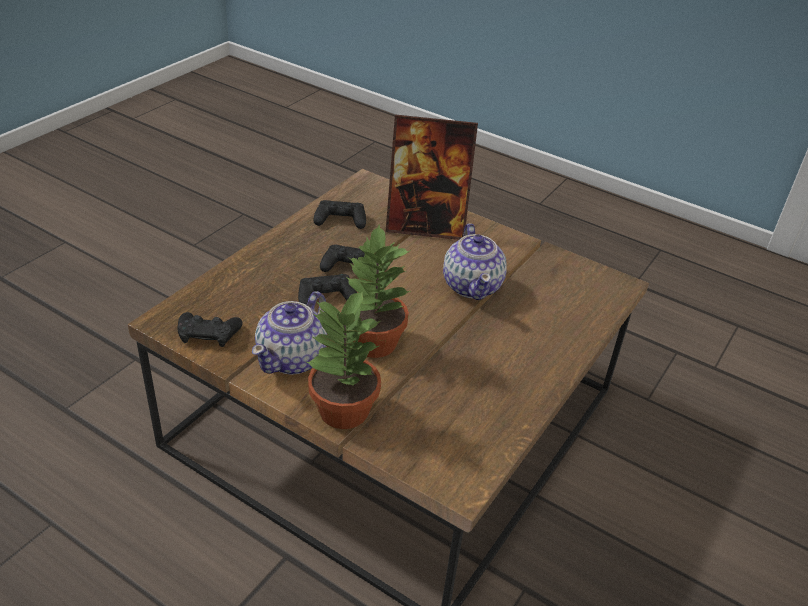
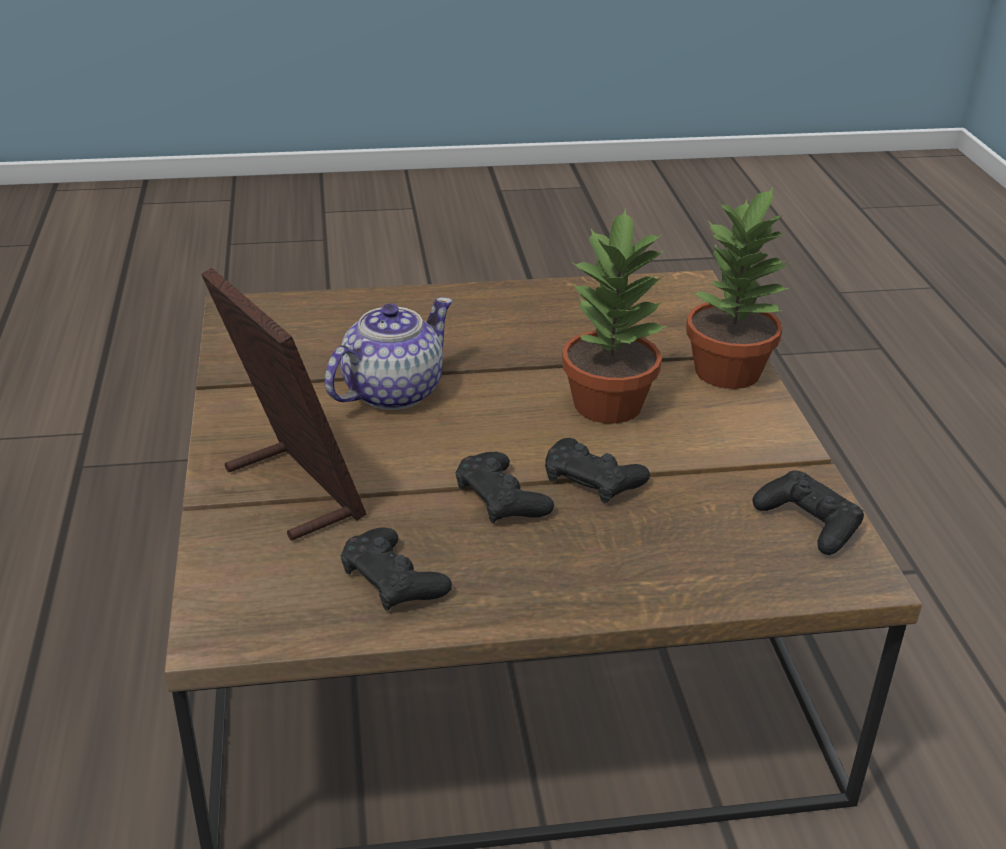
camera: 130 degrees left, 5 degrees down
teapot [252,291,327,375] -> none

